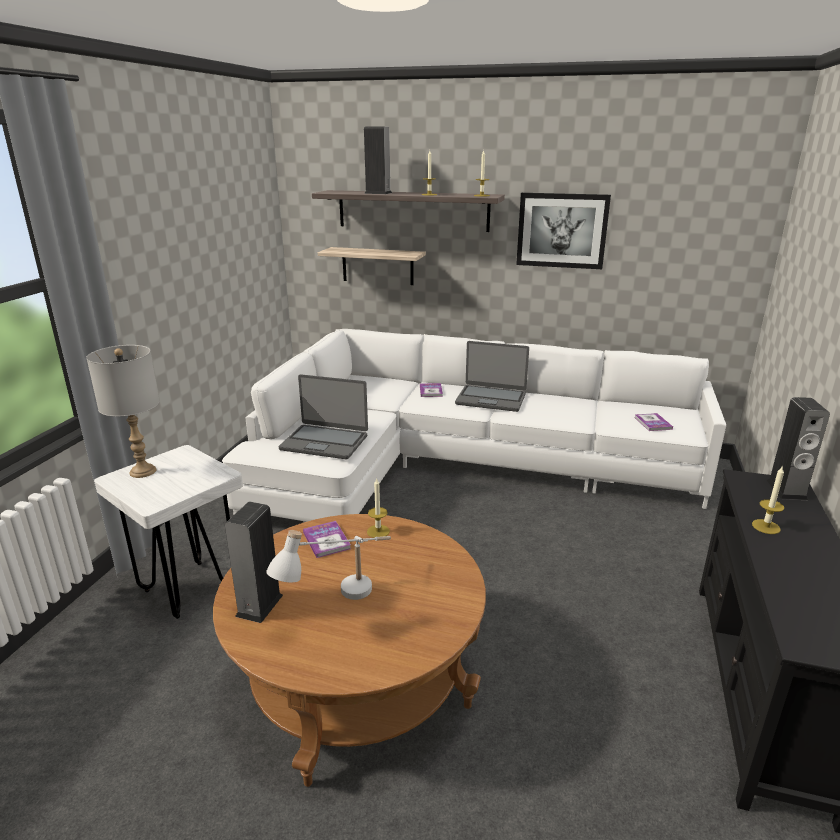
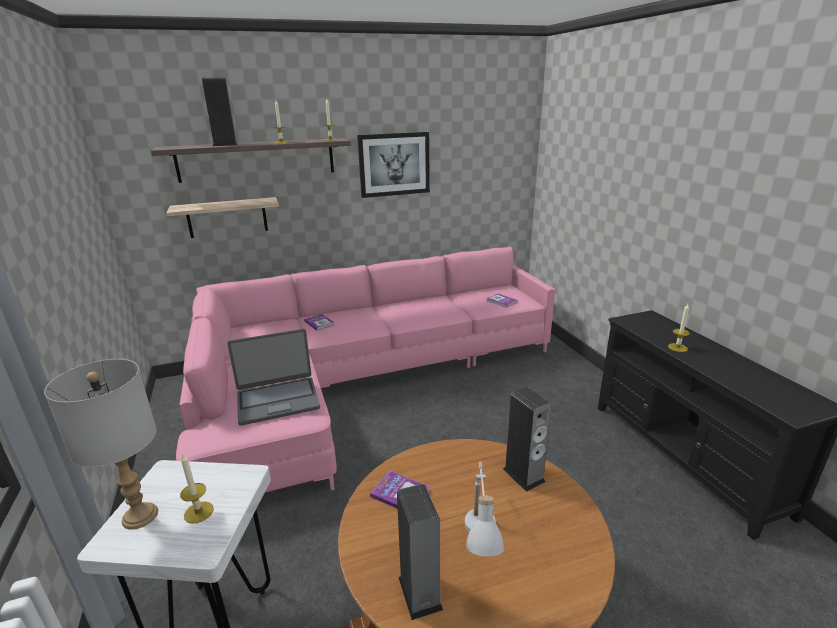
camera: 35 degrees left, 0 degrees up
white sofa [222,329,726,522] -> pink sofa [176,246,555,493]
candle [367,479,390,538] -> candle moved to [180,454,214,524]
laptop [455,341,529,412] -> none
speaker [767,397,830,500] -> speaker moved to [503,387,552,492]

